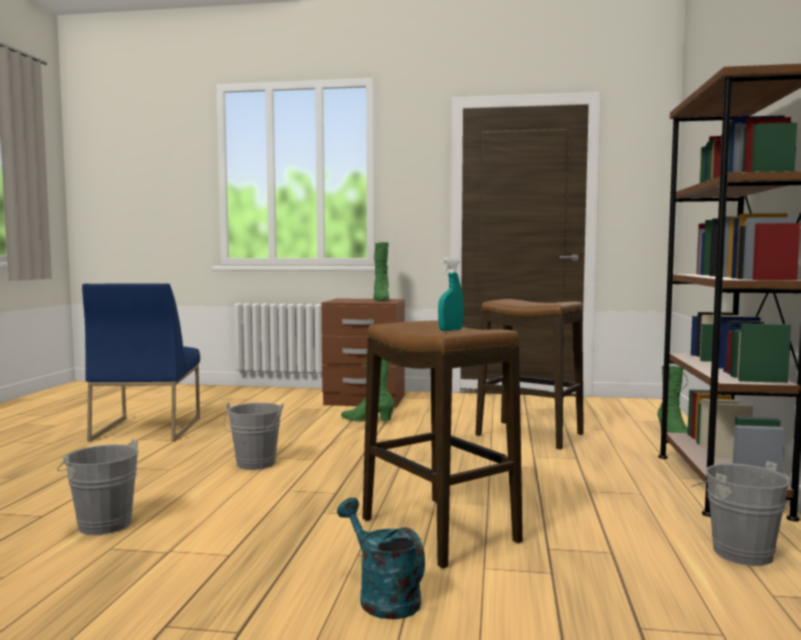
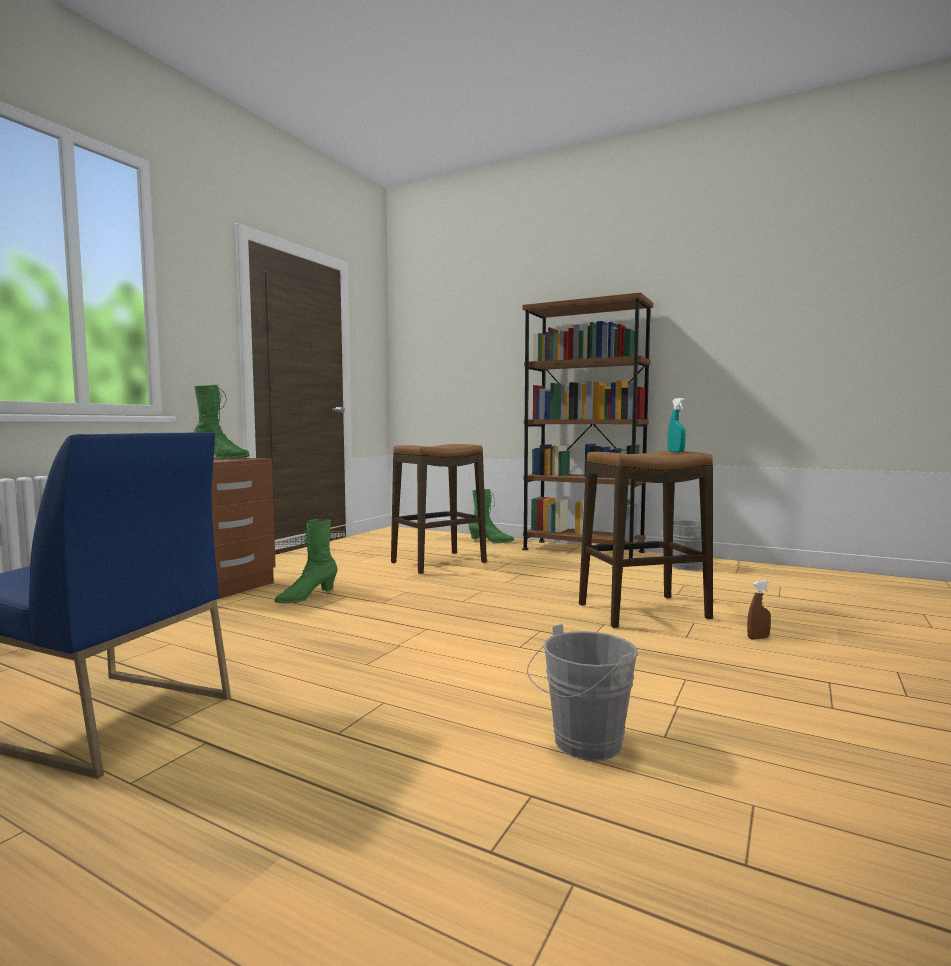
camera: 70 degrees left, 0 degrees up
grey bucket [224,403,283,470] -> none
turquoise watering can [337,498,425,619] -> brown spray bottle [747,580,771,640]

